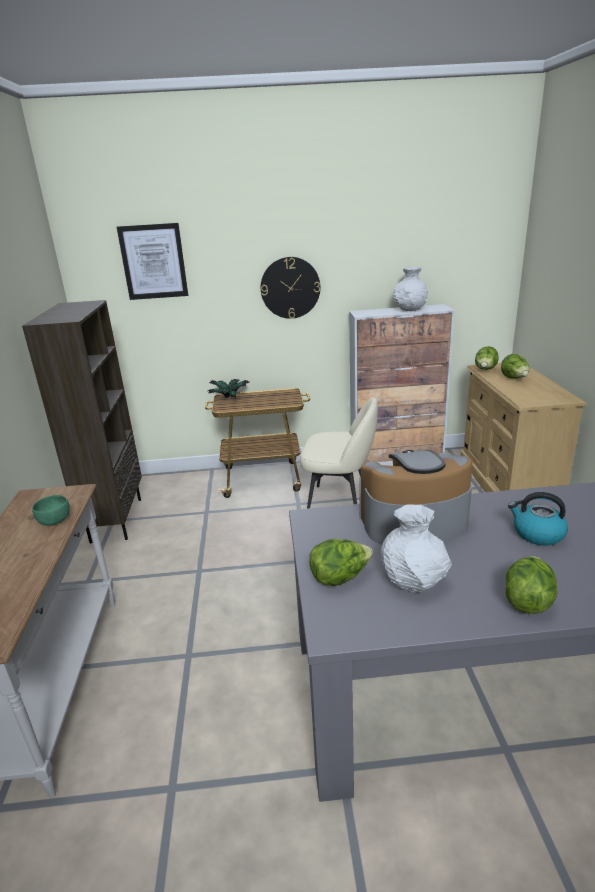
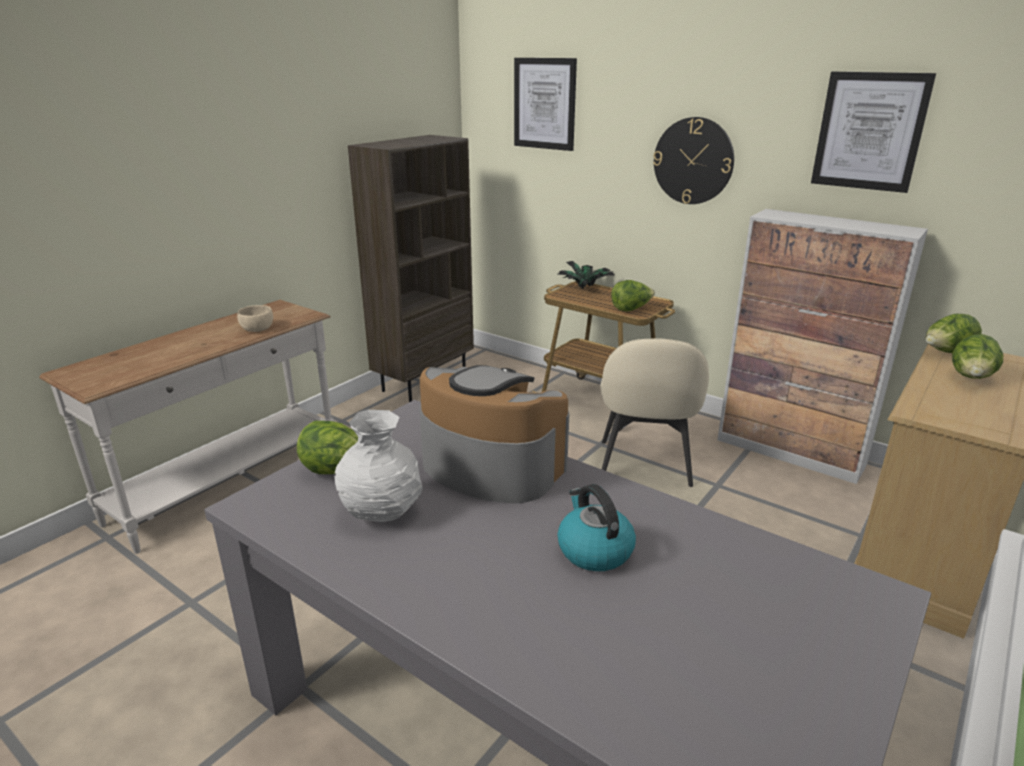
camera: 40 degrees right, 0 degrees up
green bowl [32,495,70,526] -> beige bowl [237,305,273,332]
beige chair [300,397,378,509] -> beige chair turned 45 degrees clockwise [601,338,709,487]
white vase [393,267,428,311] -> none
lettuce [506,556,557,614] -> lettuce moved to [611,280,655,311]
none -> picture [811,72,936,193]

